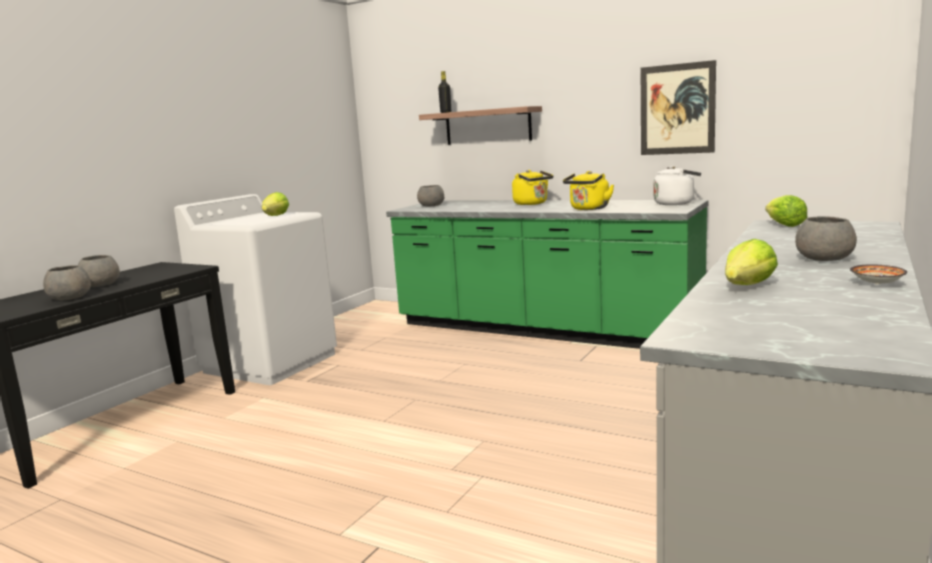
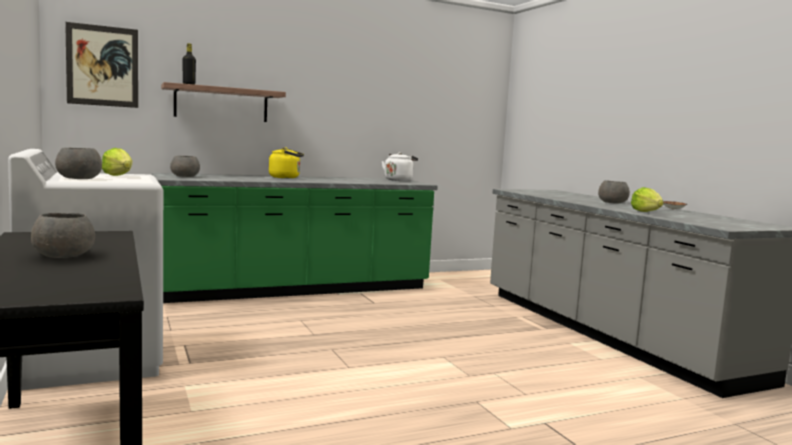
camera: 55 degrees left, 5 degrees down
grey bowl [43,265,91,300] -> grey bowl moved to [55,148,102,179]
yellow kettle [563,171,614,210] -> none
picture [641,60,716,155] -> picture moved to [65,22,138,108]
lettuce [765,195,807,227] -> none

